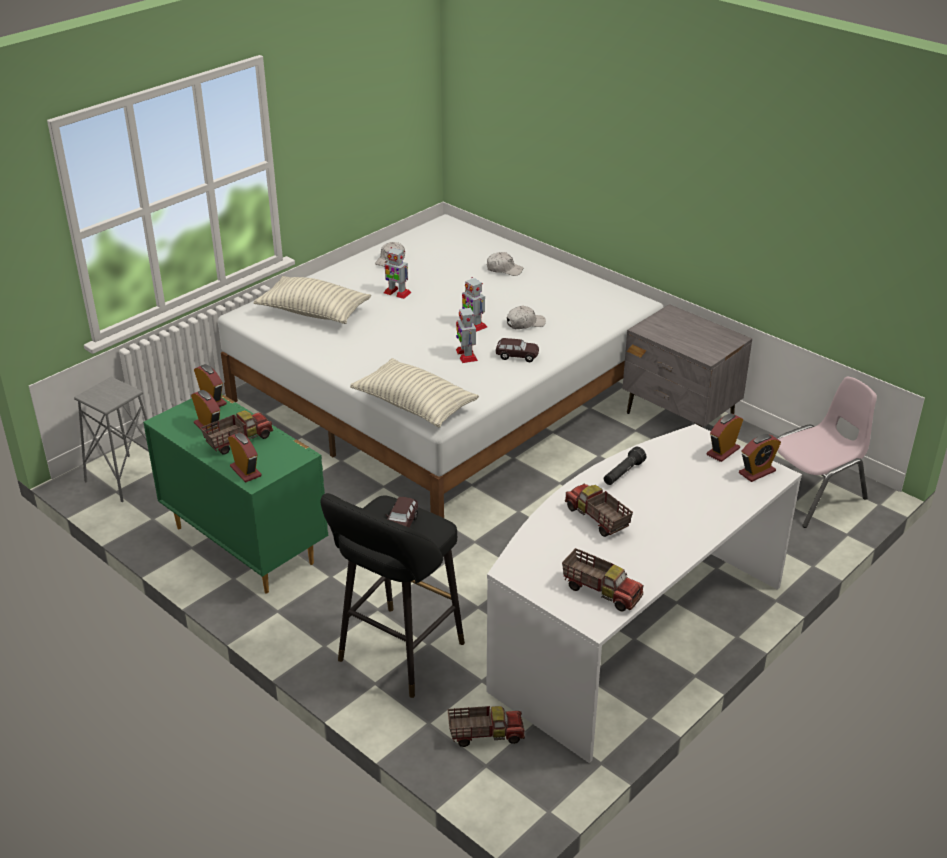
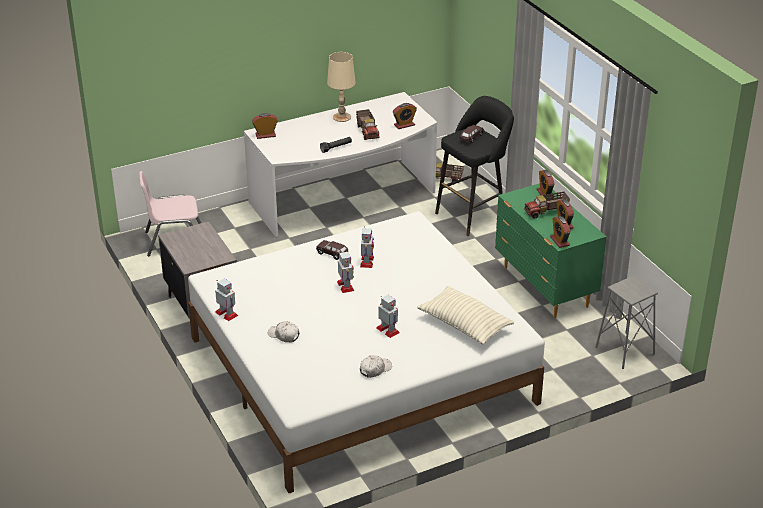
camera: 160 degrees left, 0 degrees up
pillow [350,358,479,428] -> none
white cap [507,305,546,329] -> none
toy truck [562,548,643,612] -> none
alarm clock [707,413,743,462] -> alarm clock moved to [393,103,417,129]
none -> toy robot [215,279,238,321]
none -> beige table lamp [327,52,356,122]

